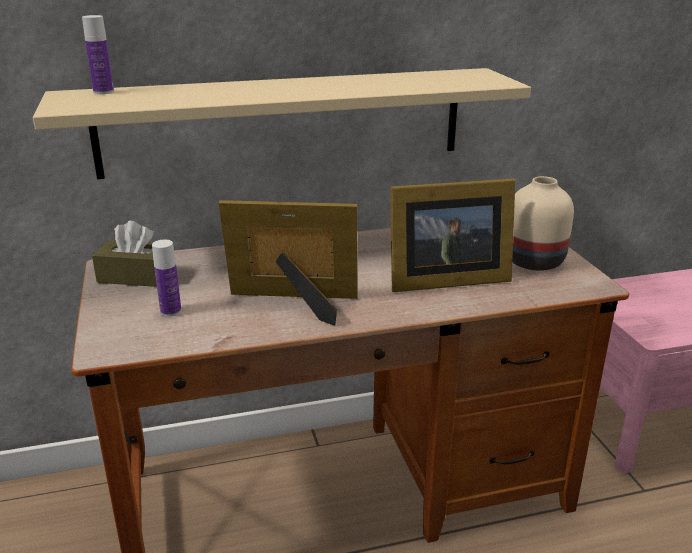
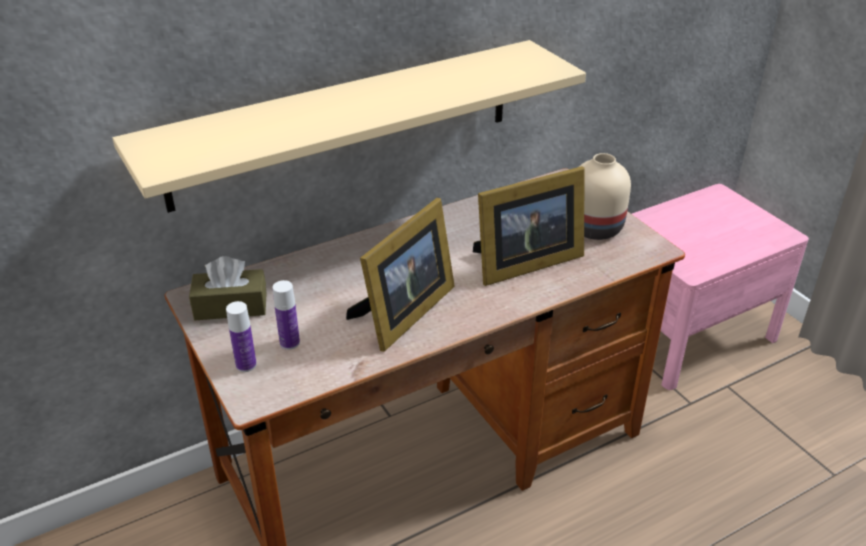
camera: 15 degrees left, 10 degrees up
bottle [82,15,114,94] -> bottle moved to [226,301,257,372]
picture frame [218,200,358,325] -> picture frame turned 135 degrees clockwise [346,198,455,352]

